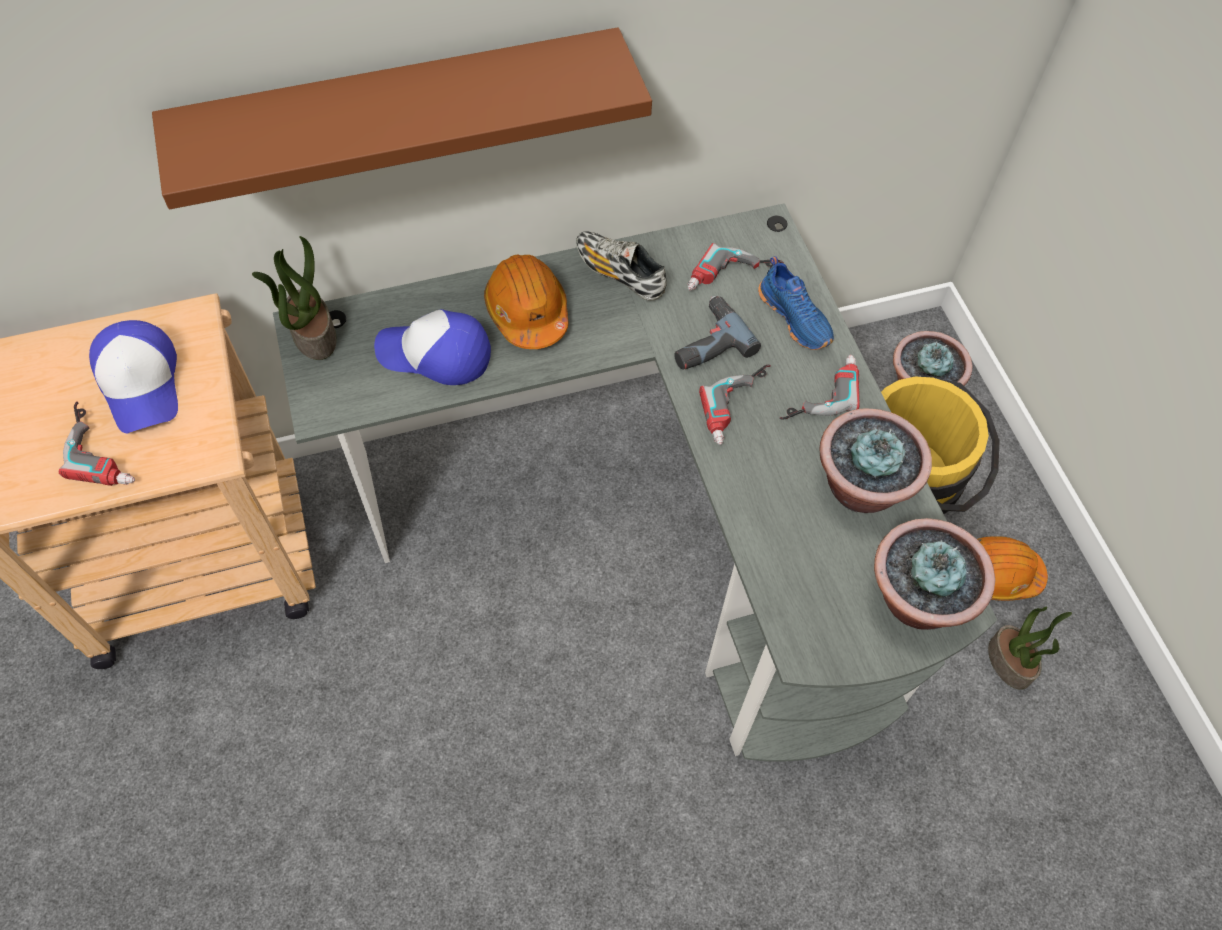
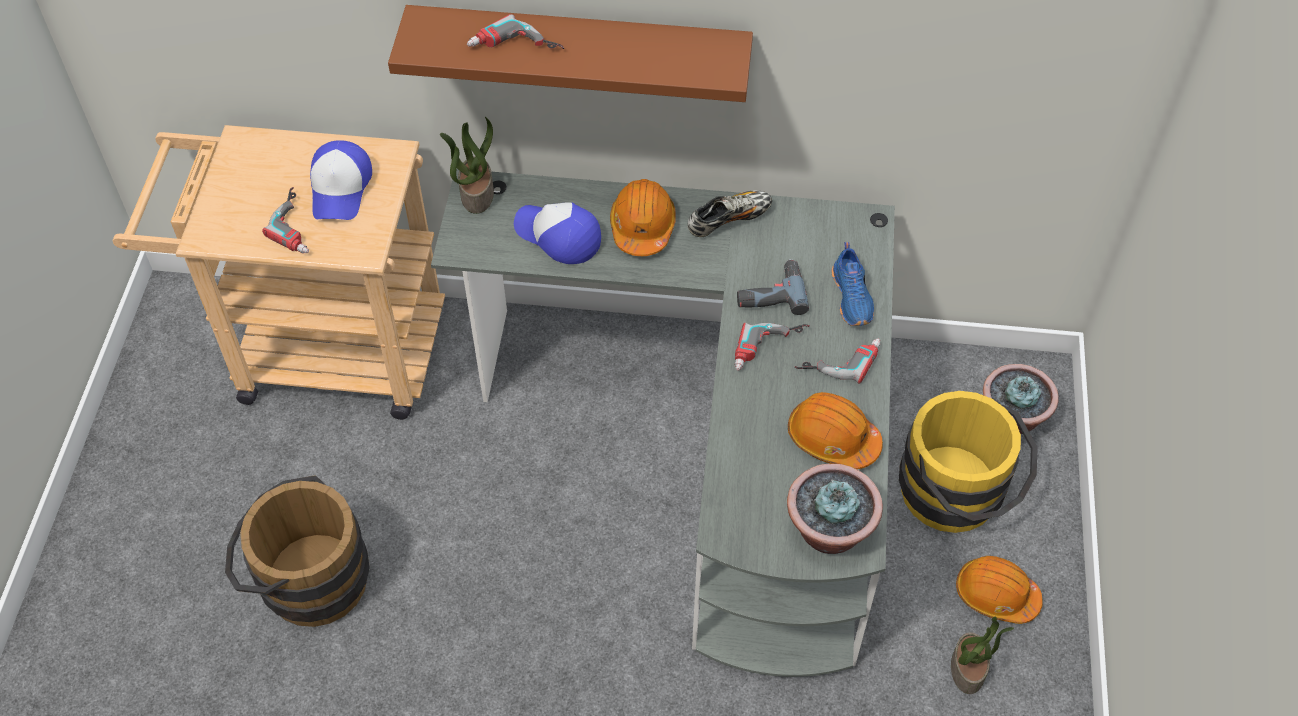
camera: 25 degrees right, 5 degrees down
shoe [576,231,667,301] -> shoe turned 90 degrees clockwise [687,191,772,237]
power drill [688,243,784,291] -> power drill moved to [467,14,564,49]
potted plant [819,409,932,513] -> orange hard hat [788,392,883,469]
none -> brown bucket [225,475,370,627]

